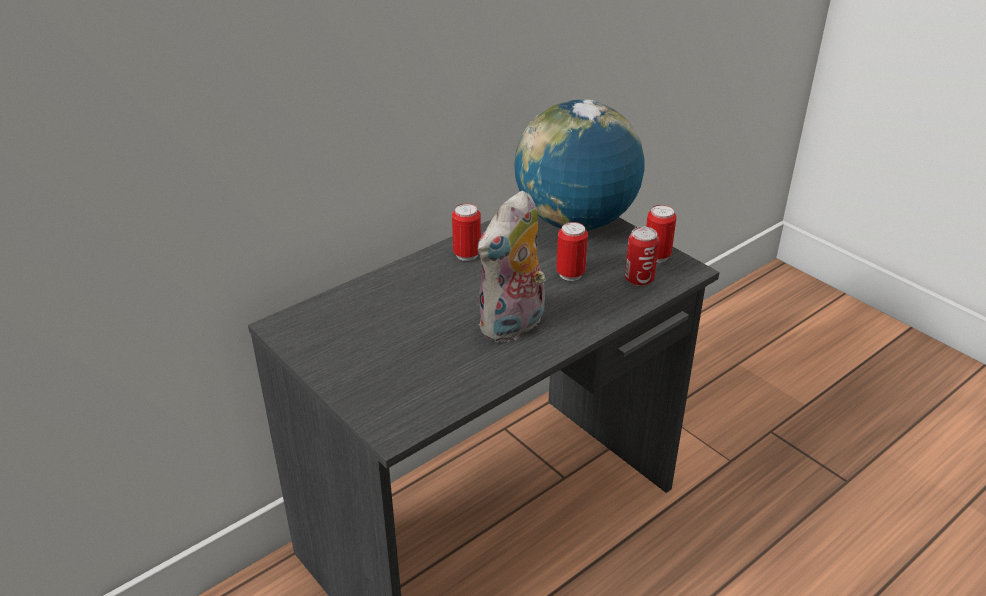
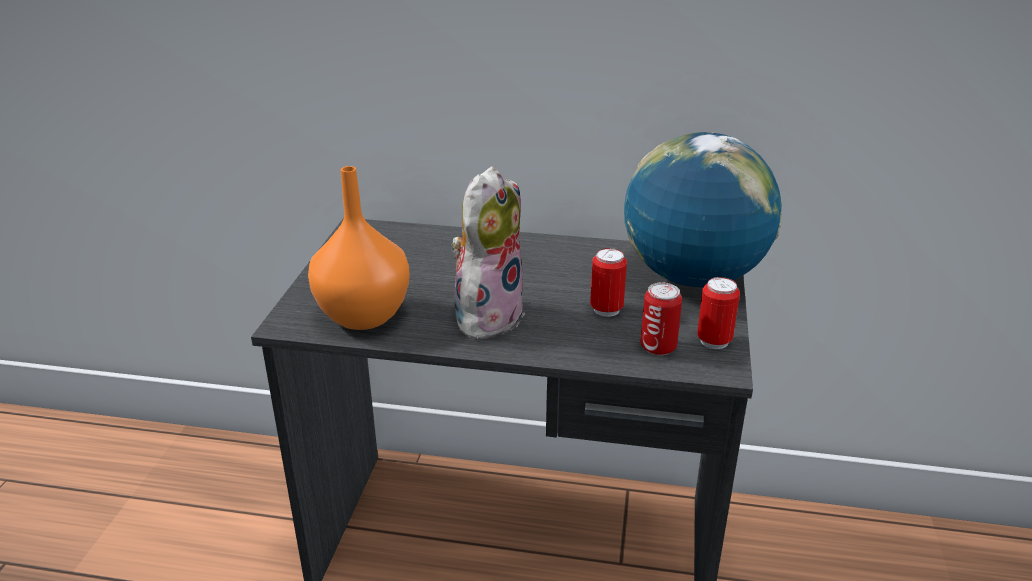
camera: 50 degrees right, 5 degrees down
can [452,203,481,261] -> none
plush toy [478,190,546,343] -> plush toy turned 120 degrees clockwise [451,166,525,340]
none -> orange vase [308,166,410,330]

